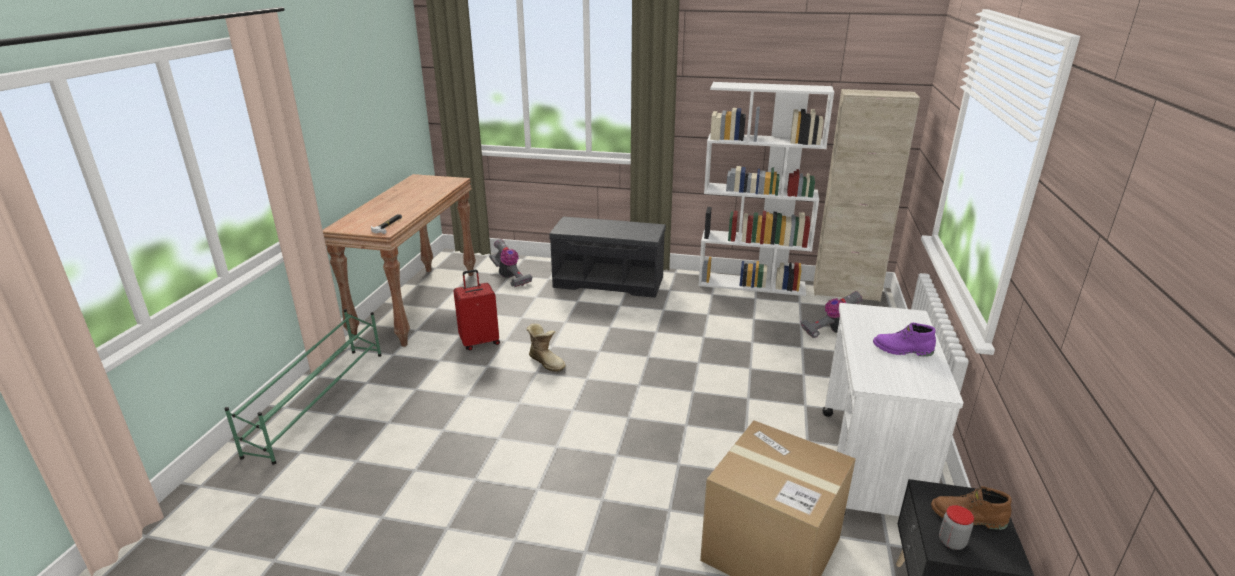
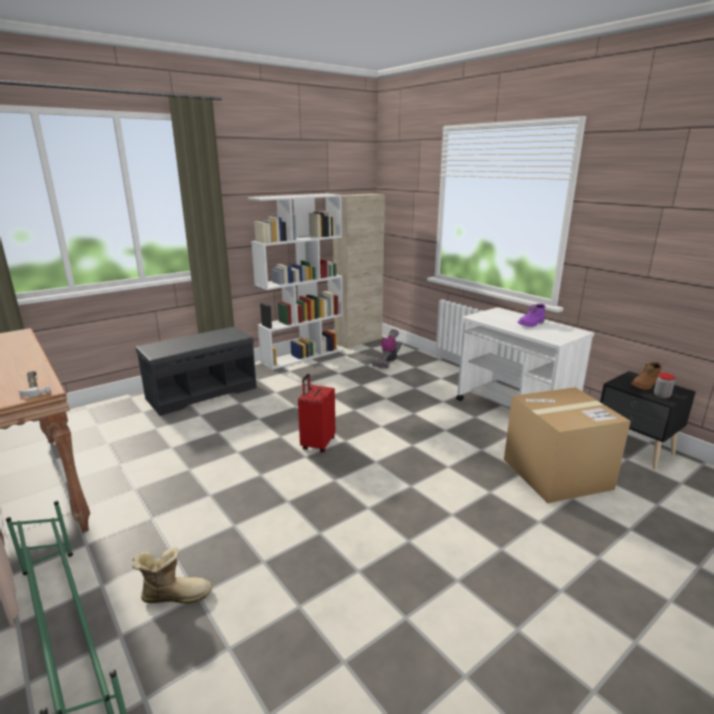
camera: 50 degrees left, 5 degrees down
red suitcase [453,270,500,350] -> red suitcase moved to [298,374,335,453]
vacuum cleaner [489,239,532,287] -> none
boot [527,323,566,372] -> boot moved to [132,548,212,604]

